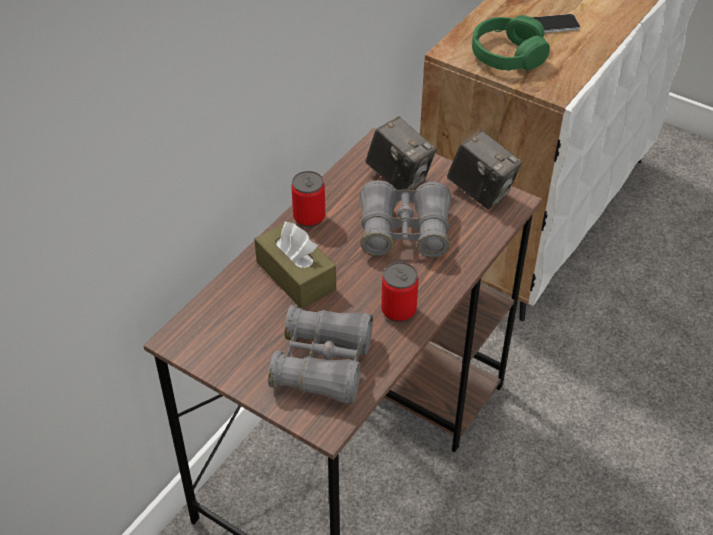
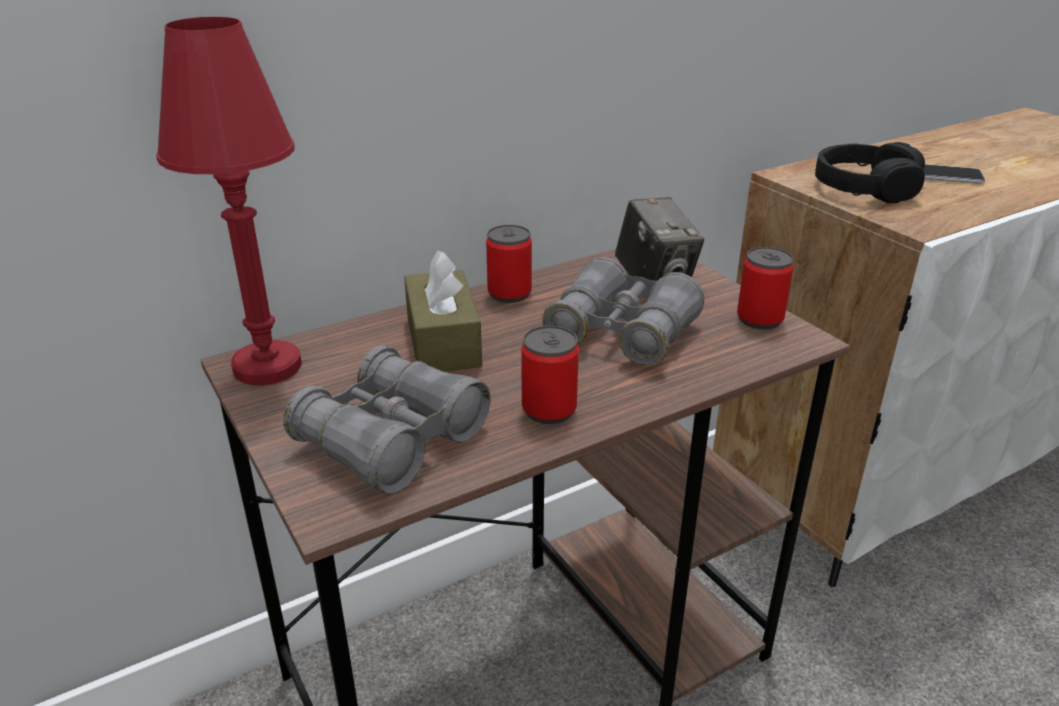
camera: 25 degrees right, 15 degrees down
camera [447,130,522,209] -> can [737,247,794,329]
green headphones [472,15,550,71] -> black headphones [815,142,925,203]
none -> red table lamp [156,17,302,385]

